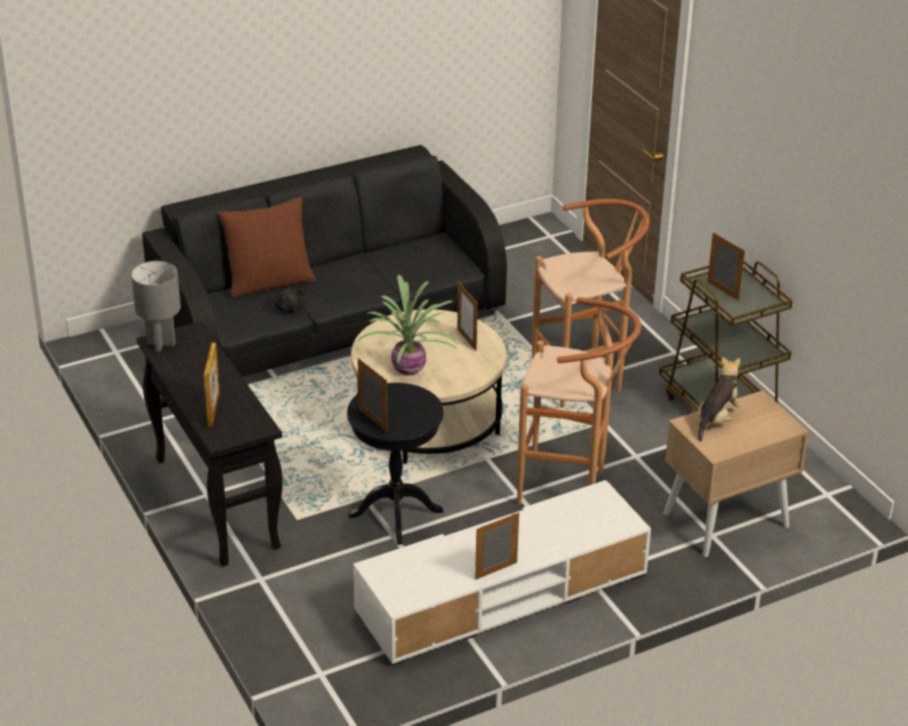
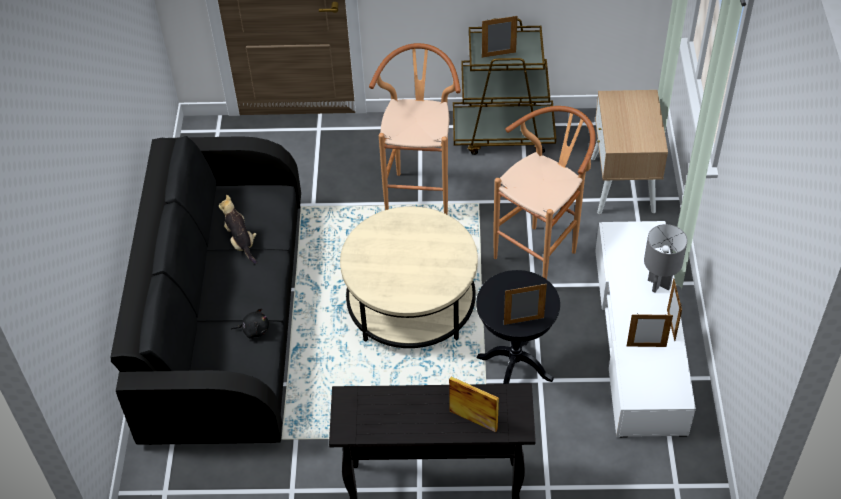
camera: 60 degrees left, 15 degrees up
grey table lamp [131,261,181,352] -> grey table lamp moved to [644,224,687,292]
brown pillow [218,197,316,298] -> none
potted plant [358,275,458,375] -> none
picture frame [457,281,478,351] -> picture frame moved to [627,314,673,347]
plush toy [698,357,742,442] -> plush toy moved to [219,195,257,264]

